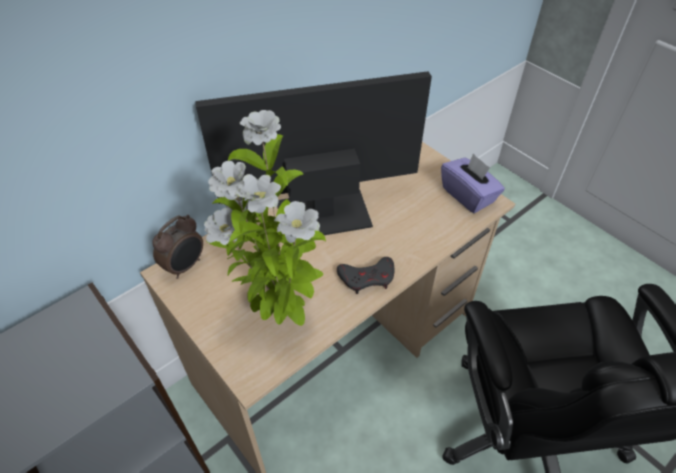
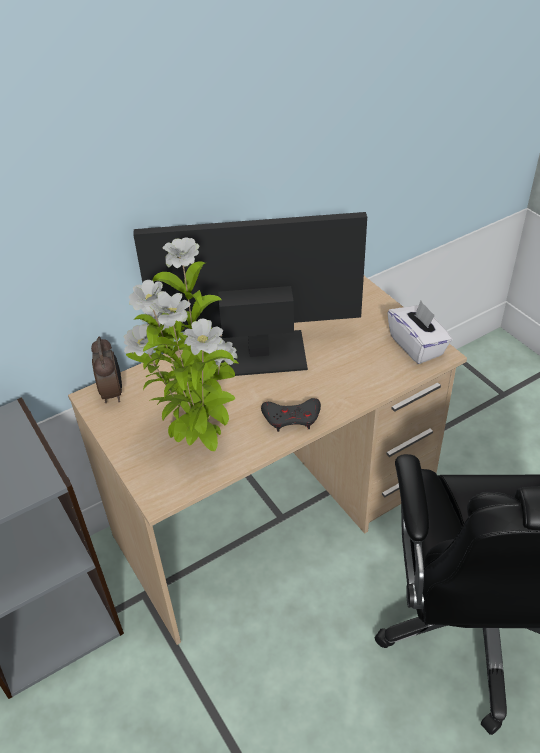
camera: 10 degrees right, 5 degrees down
alarm clock [152,215,203,279] -> alarm clock turned 60 degrees counterclockwise [91,336,122,403]
purple tissue box [441,153,505,213] -> white tissue box [387,301,452,364]

